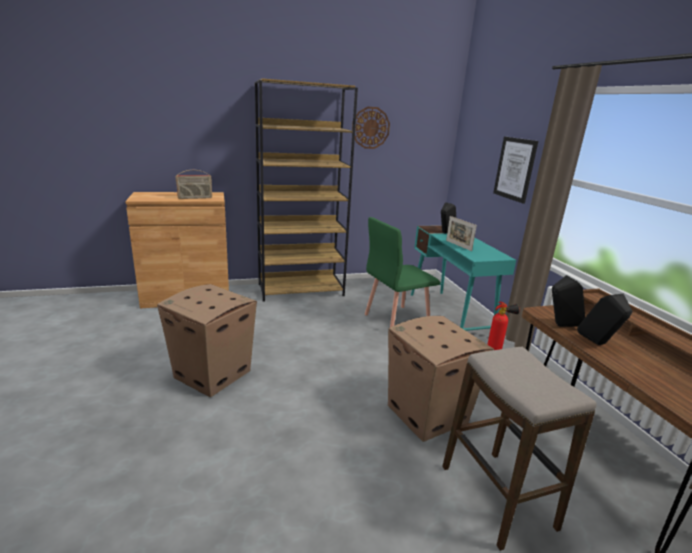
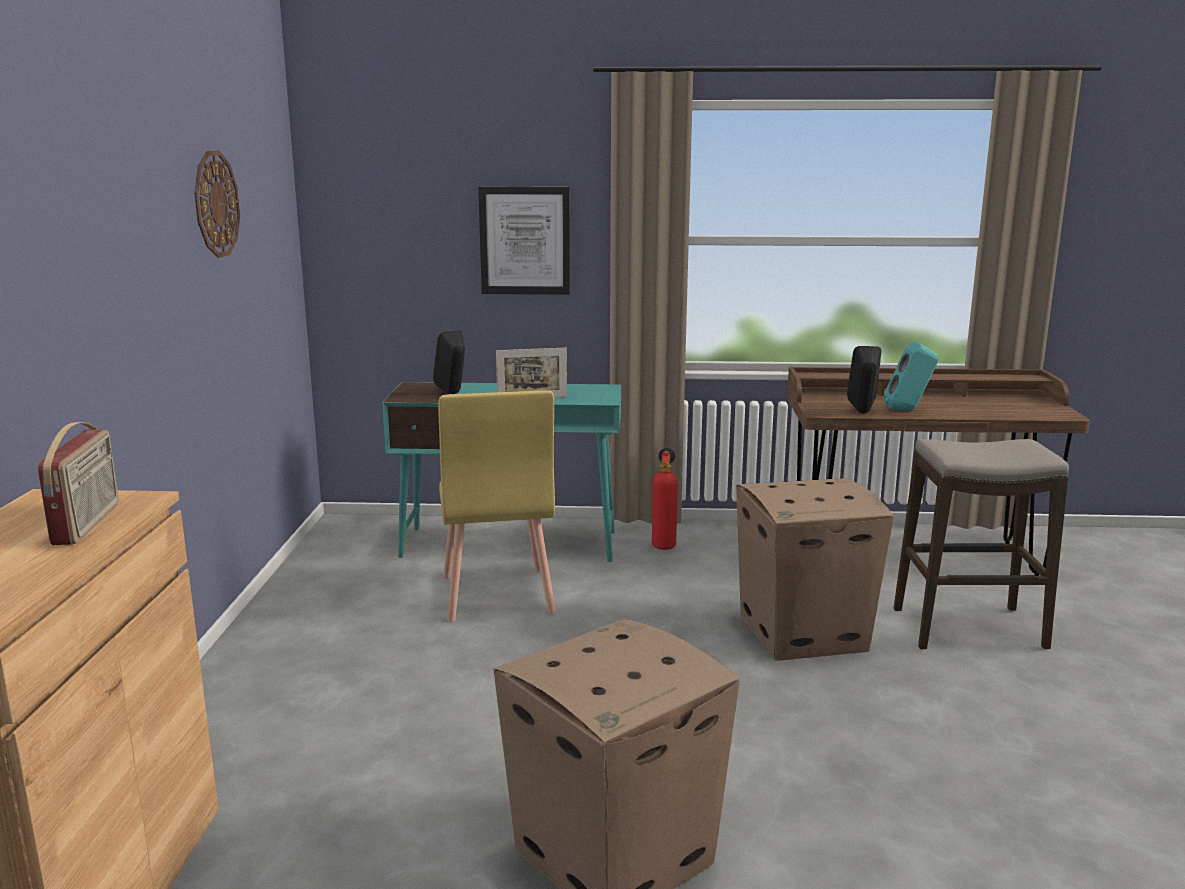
camera: 70 degrees left, 5 degrees down
brown bookcase [255,78,358,302] -> none
green chair [365,217,440,327] -> yellow chair [438,390,556,622]
black speaker [577,294,632,345] -> turquoise speaker [884,342,938,411]

